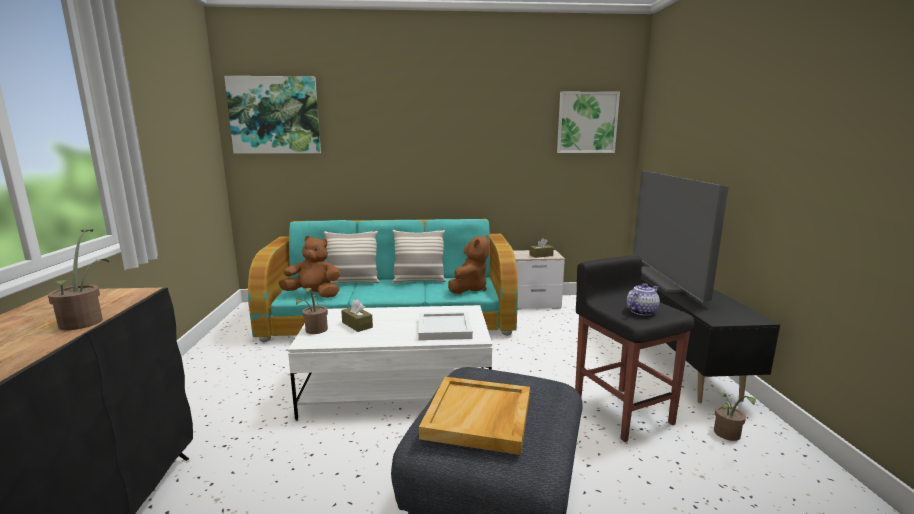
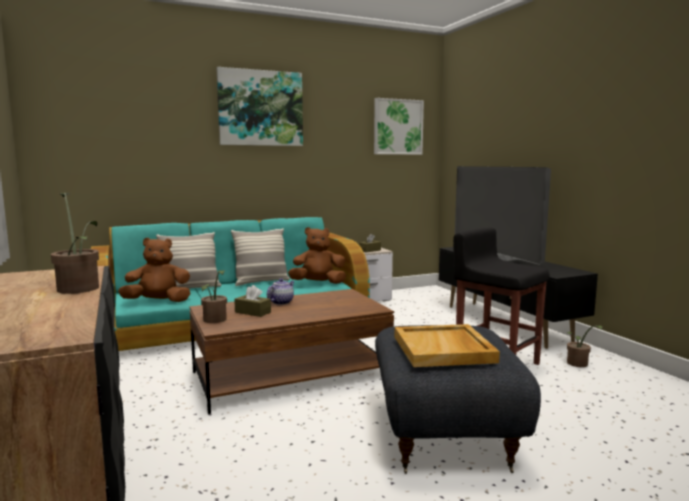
camera: 20 degrees left, 5 degrees down
picture [224,76,321,154] -> picture moved to [217,67,303,146]
white coffee table [288,305,492,420] -> brown coffee table [190,289,394,415]
white tray [418,312,473,340] -> none
brown plush toy [448,235,489,294] -> brown plush toy turned 105 degrees counterclockwise [288,227,346,284]
teapot [627,283,660,316] -> teapot moved to [267,278,295,305]

